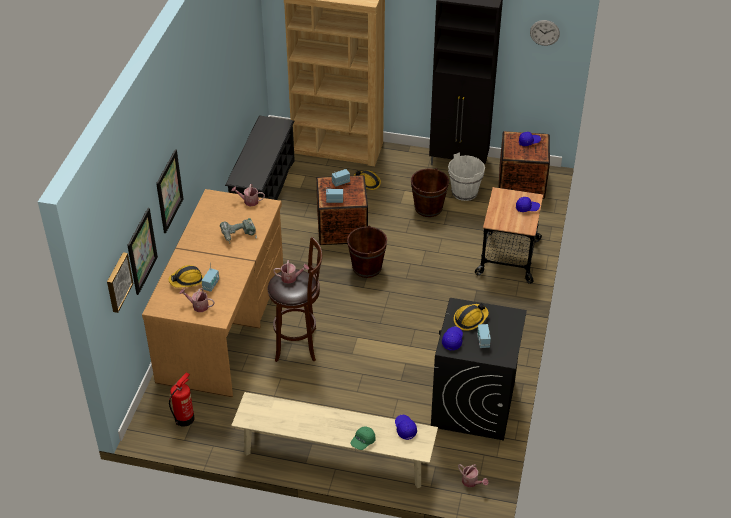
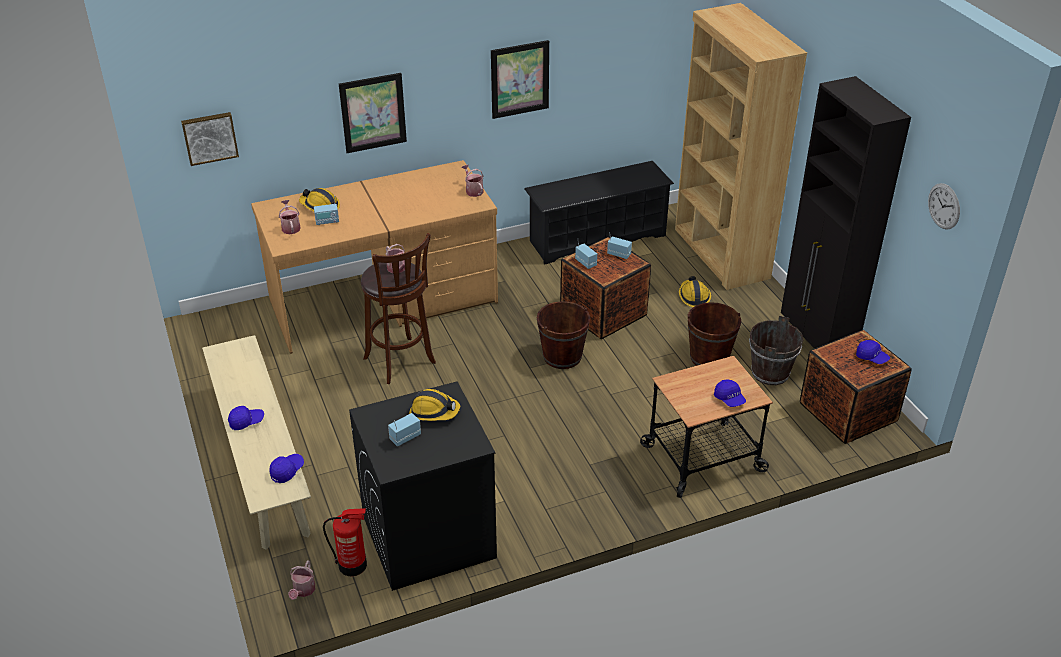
camera: 55 degrees right, 5 degrees down
picture [127,208,158,295] -> picture moved to [491,40,549,119]
fire extinguisher [169,372,195,427] -> fire extinguisher moved to [323,508,367,576]
power drill [220,218,257,244] -> none
green cap [351,427,376,450] -> none
blue cap [442,326,463,350] -> blue cap moved to [228,406,264,430]
white bucket [448,152,485,201] -> brown bucket [749,316,804,385]

